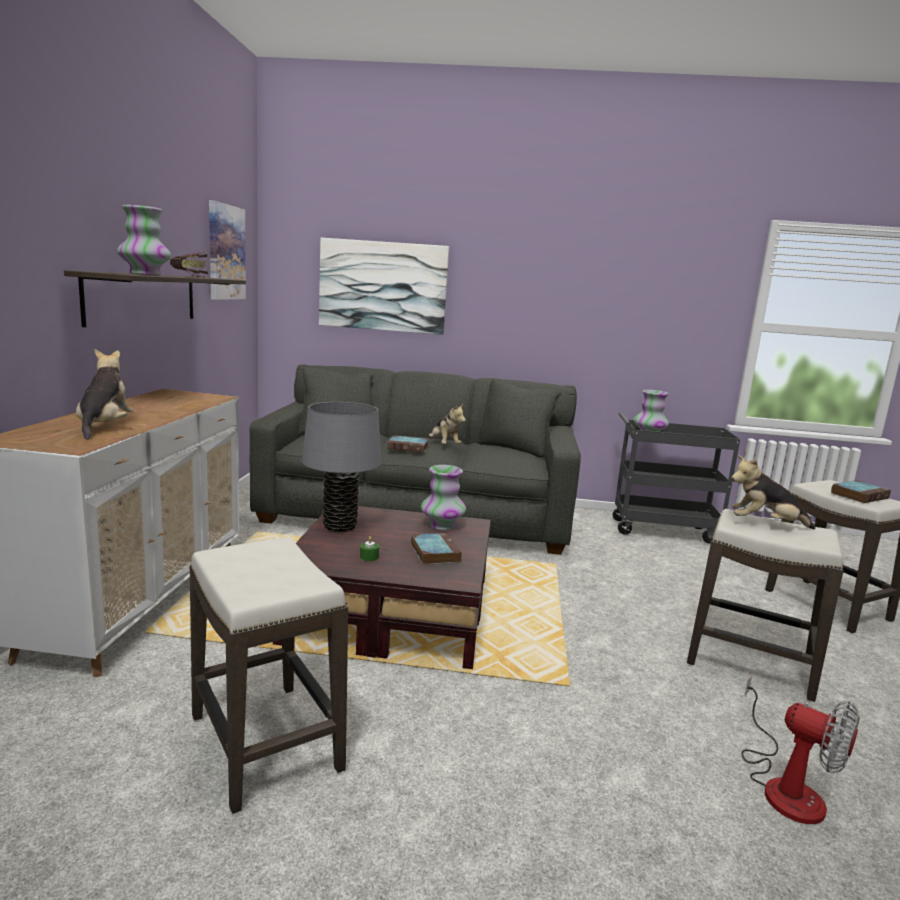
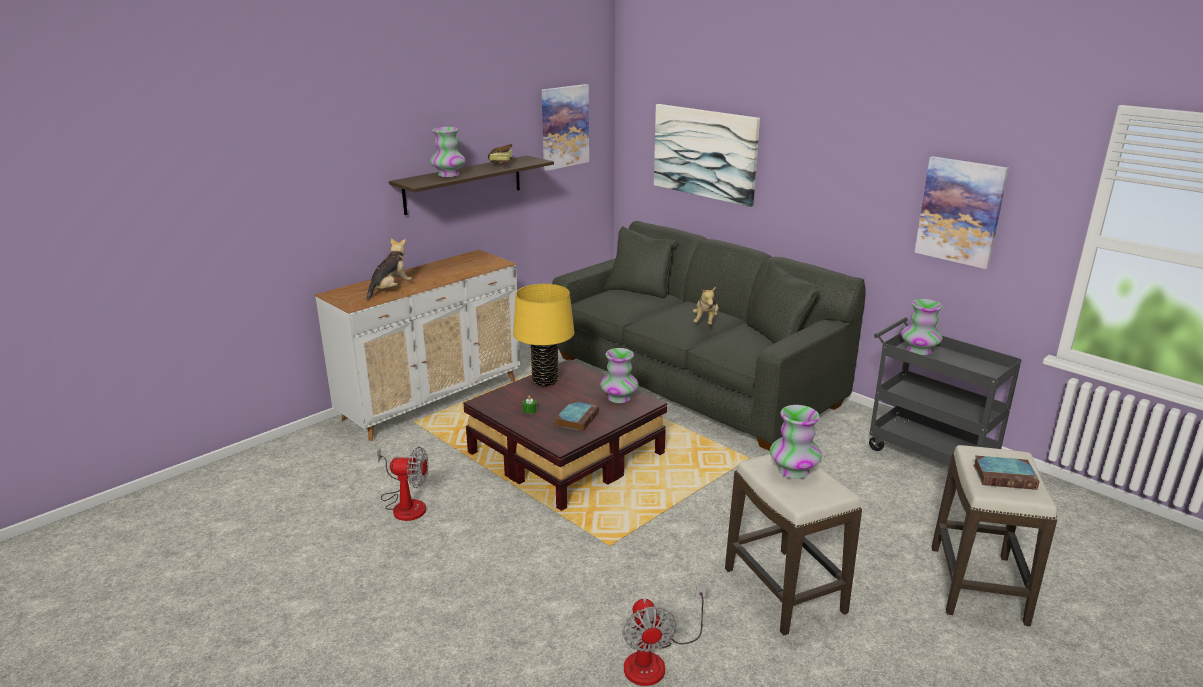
camera: 40 degrees right, 10 degrees up
stool [190,537,348,814] -> fan [377,447,428,521]
grey table lamp [302,402,381,533] -> yellow table lamp [513,284,575,386]
book [387,436,429,453] -> none
plush toy [731,455,815,530] -> vase [770,405,822,479]
none -> picture [914,156,1009,269]

